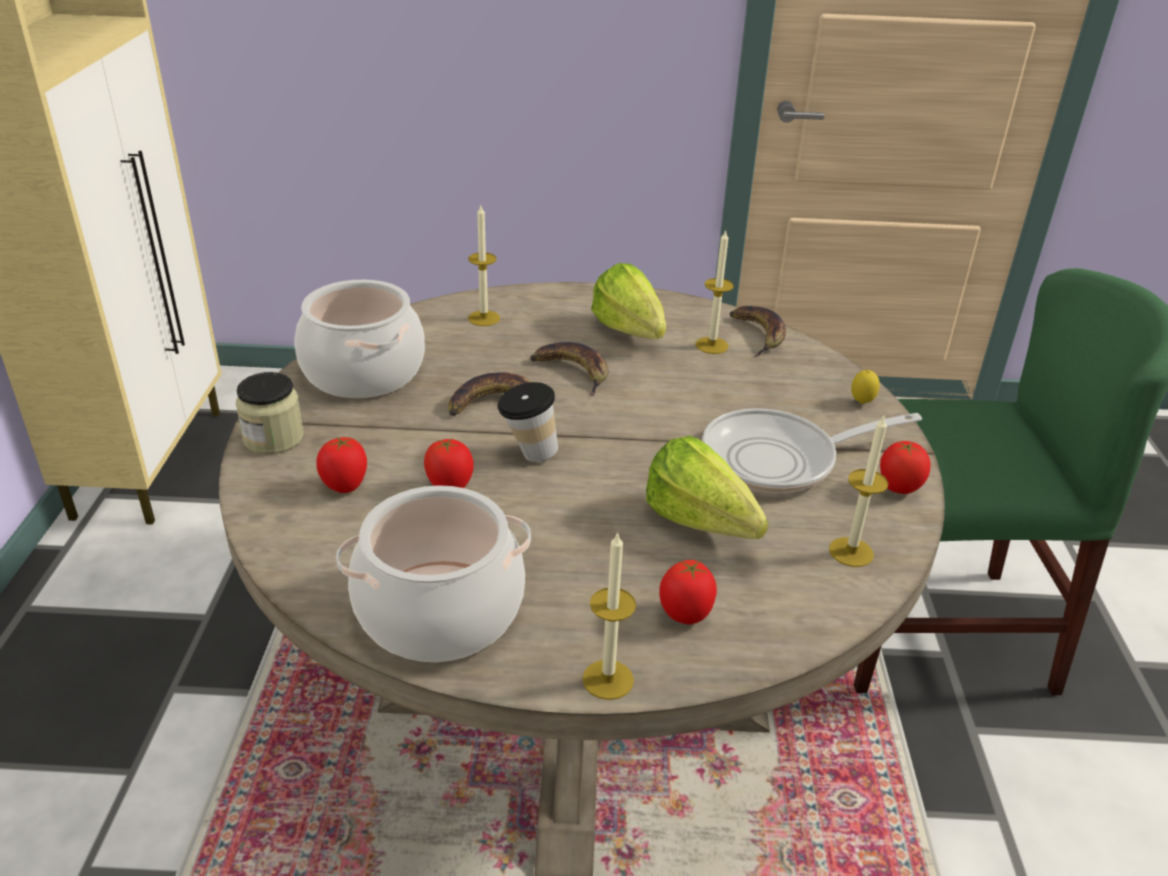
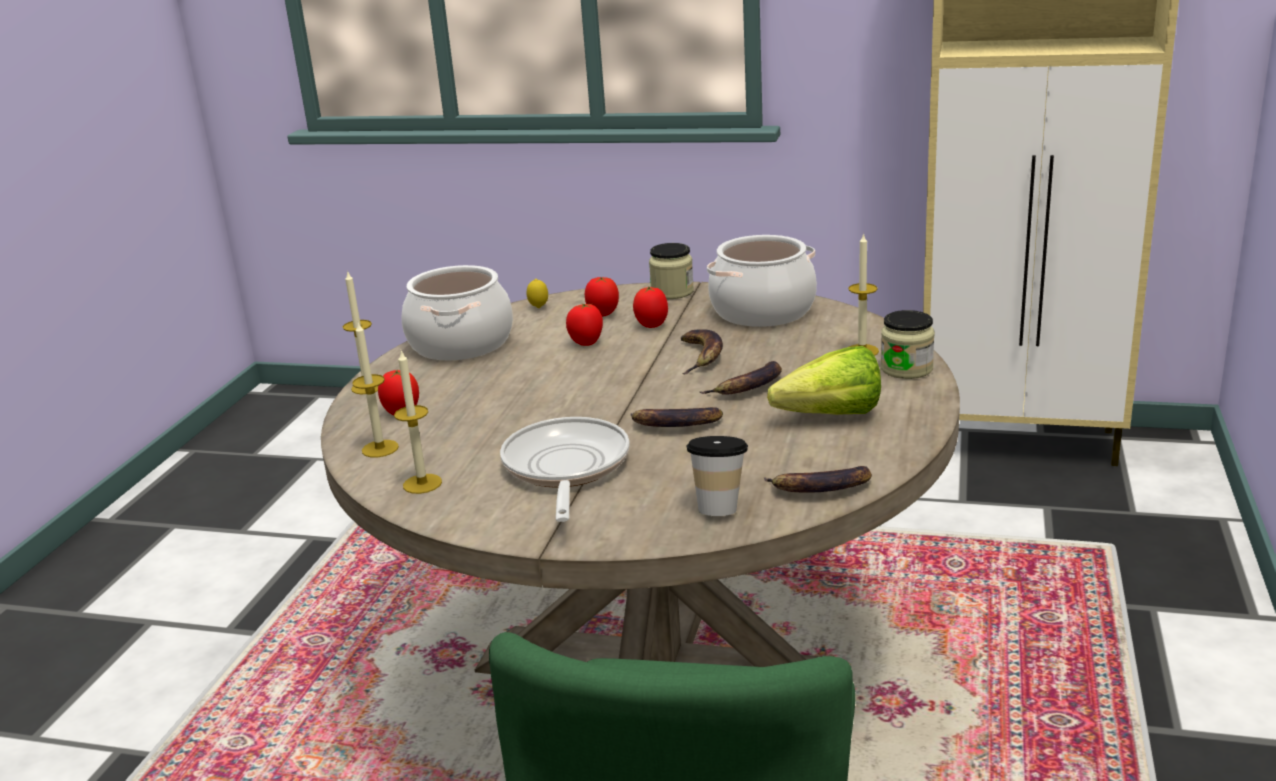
camera: 105 degrees right, 10 degrees down
cup [497,382,558,462] -> cup moved to [686,436,748,516]
lettuce [646,436,769,539] -> none
candle [695,229,734,354] -> candle moved to [352,322,399,458]
lemon [851,370,880,404] -> lemon moved to [527,279,548,308]
tomato [880,441,931,494] -> tomato moved to [633,286,668,328]
none -> banana [631,407,723,427]
none -> jar [881,310,935,379]

